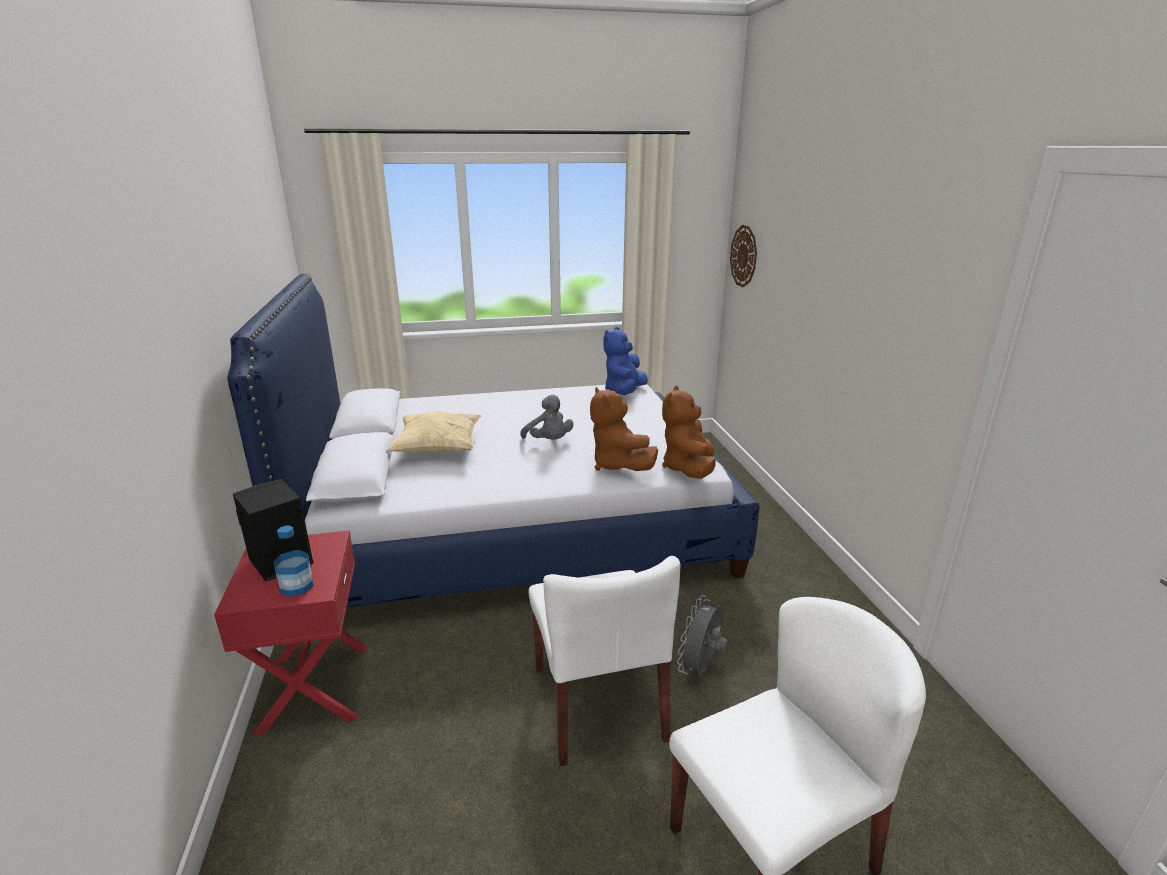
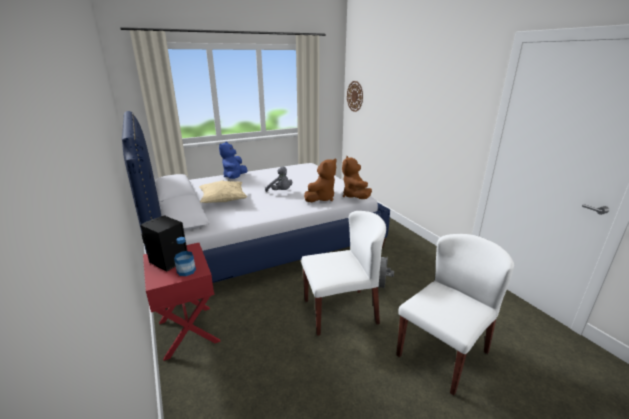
camera: 15 degrees left, 0 degrees up
white chair [529,556,680,766] -> white chair turned 75 degrees counterclockwise [301,211,386,336]
brown plush toy [590,387,658,471] -> brown plush toy turned 105 degrees counterclockwise [304,158,337,202]
blue plush toy [603,327,648,395] -> blue plush toy moved to [219,142,248,179]

